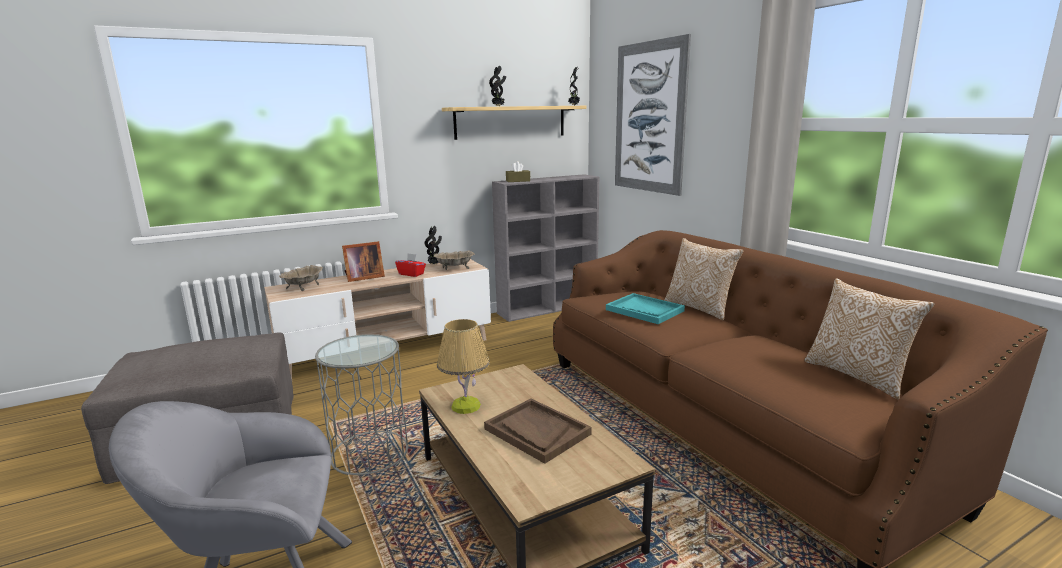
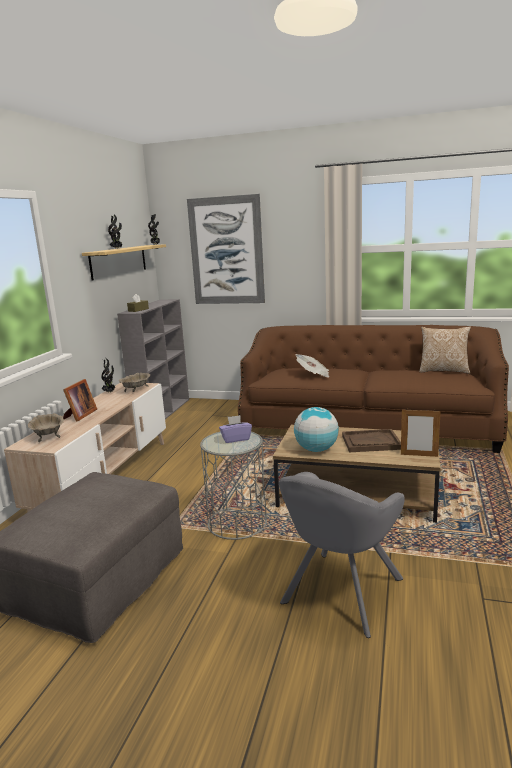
camera: 45 degrees left, 0 degrees up
red tissue box [395,253,426,277] -> none
table lamp [437,319,490,414] -> globe [294,407,339,452]
turquoise tray [606,293,685,324] -> newspaper [296,354,329,378]
pillow [664,238,744,320] -> none
none -> purple tissue box [219,415,252,443]
none -> picture frame [401,409,441,457]

